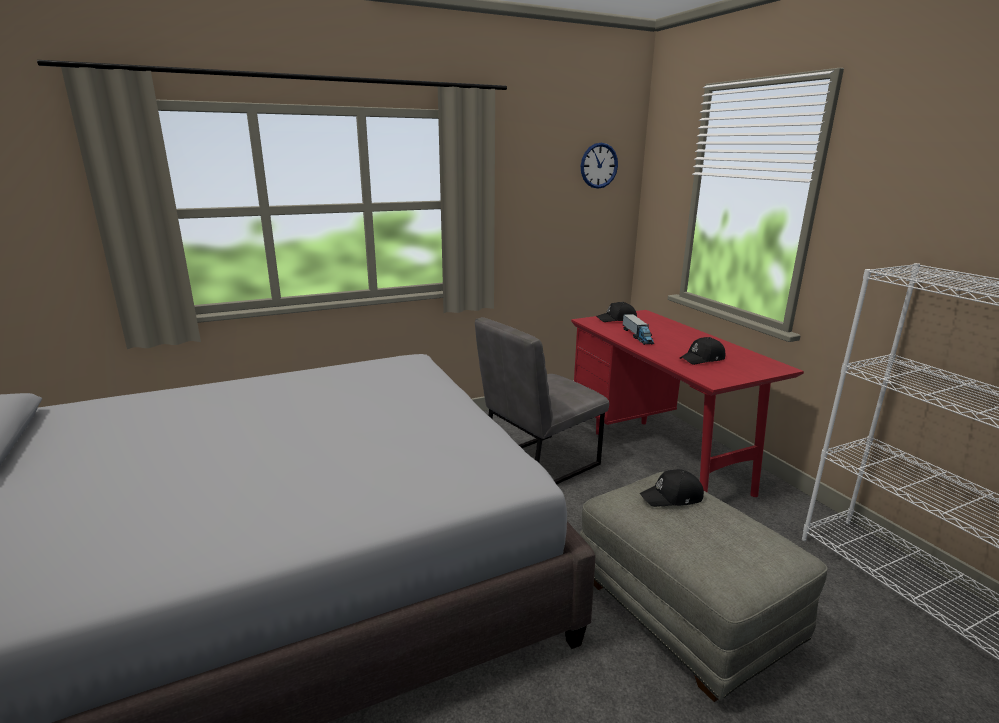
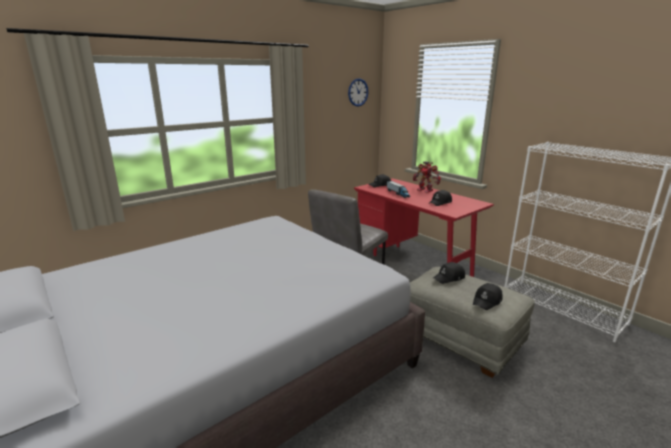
camera: 15 degrees left, 0 degrees up
none -> toy robot [413,162,441,193]
none -> black cap [473,283,502,310]

